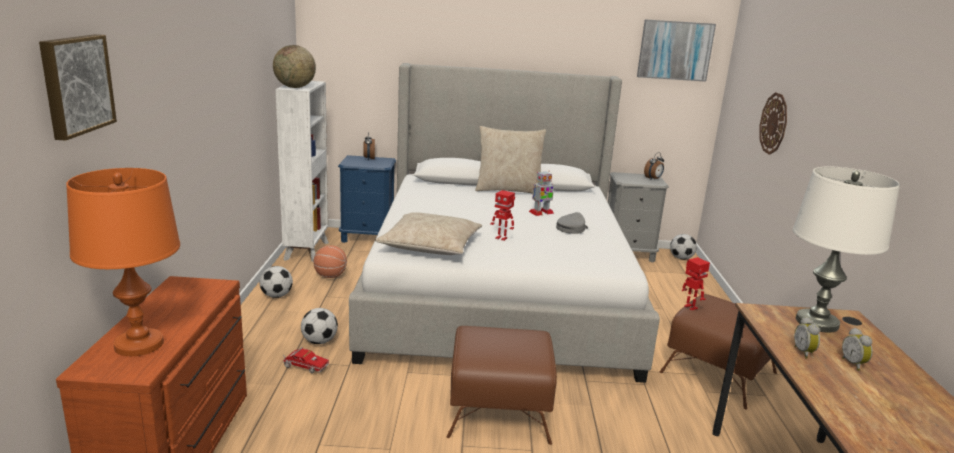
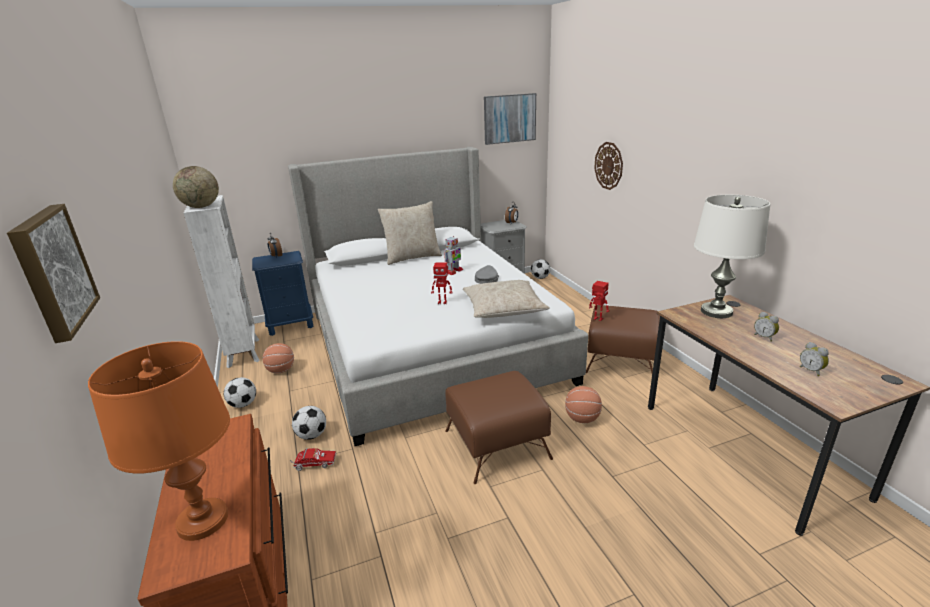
camera: 20 degrees left, 5 degrees up
beige pillow [375,212,482,255] -> beige pillow moved to [463,280,550,318]
alarm clock [794,317,820,358] -> alarm clock moved to [800,342,829,376]
none -> basketball [565,386,602,423]

